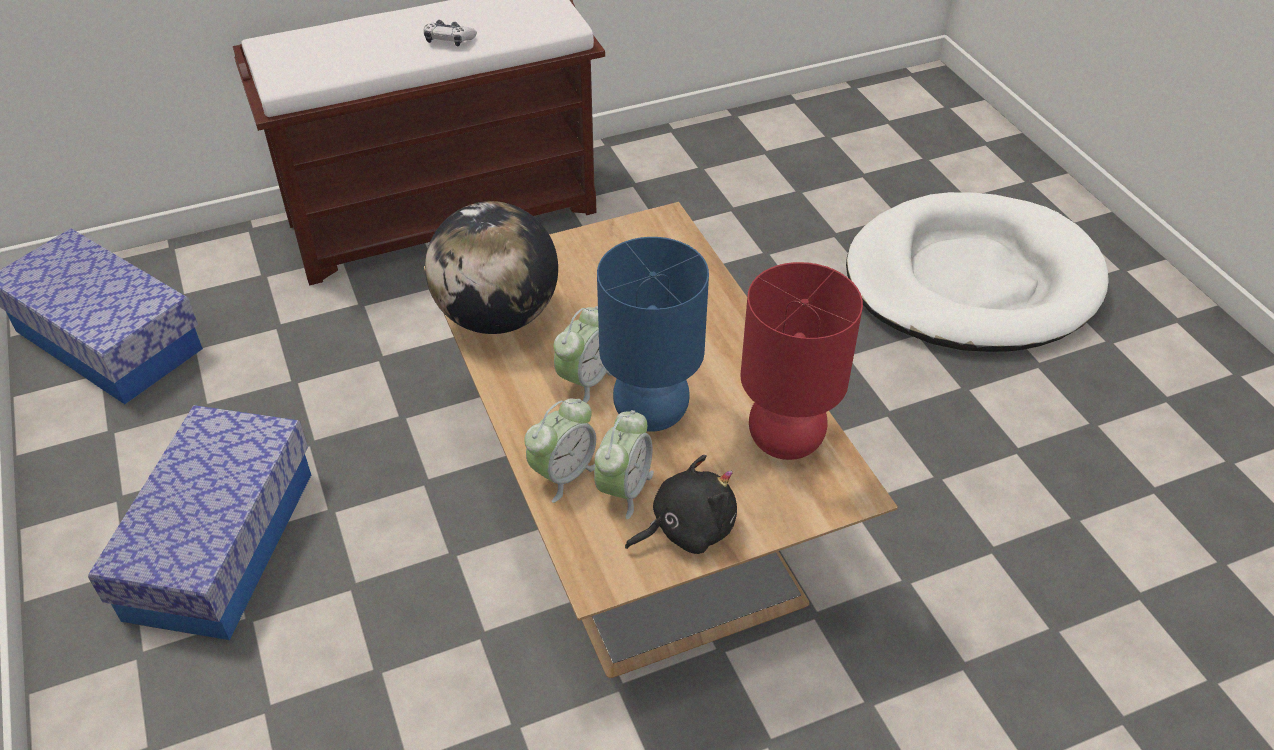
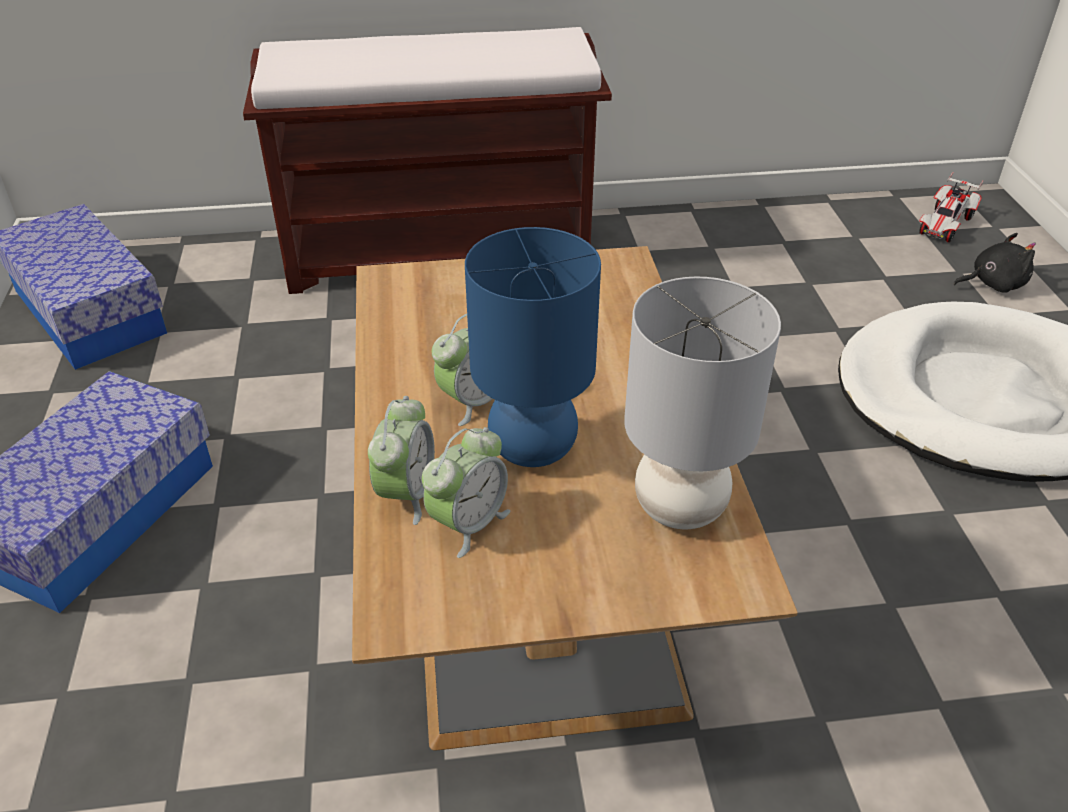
camera: 15 degrees right, 5 degrees down
game controller [424,20,477,46] -> none
globe [425,201,558,334] -> none
alarm clock [524,399,596,503] -> alarm clock turned 45 degrees counterclockwise [368,396,435,525]
black plush toy [625,455,737,554] -> black plush toy moved to [953,233,1036,293]
red table lamp [740,262,863,460] -> grey table lamp [624,277,781,529]
none -> toy car [919,172,984,242]

